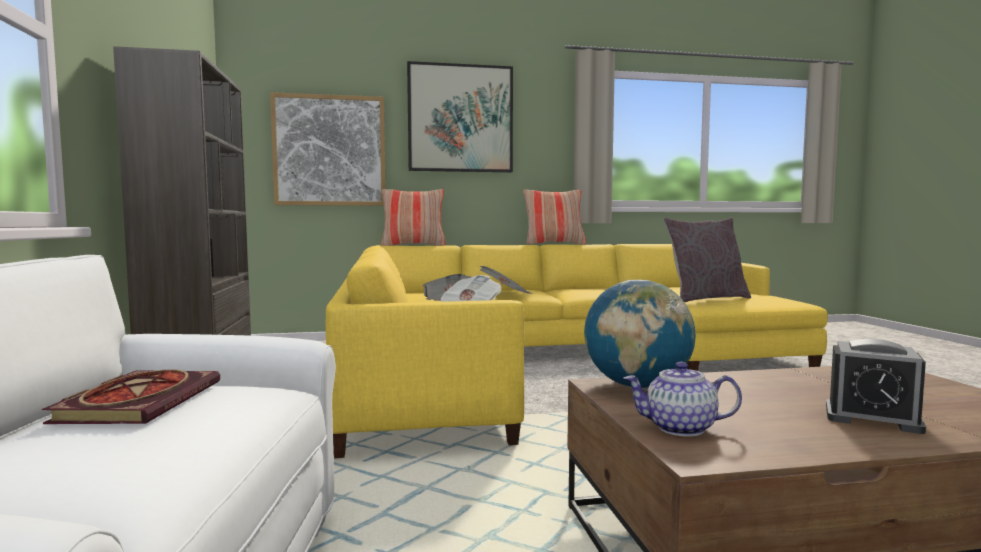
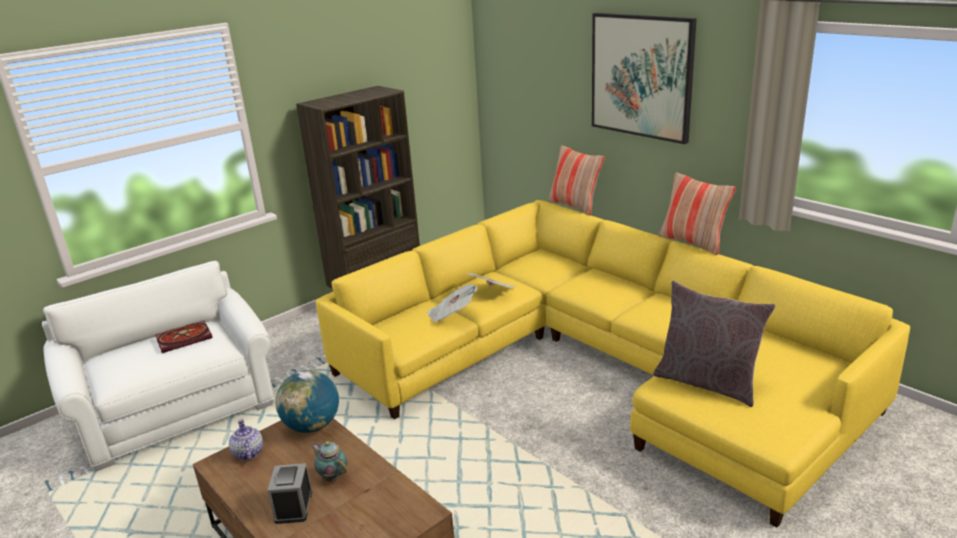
camera: 60 degrees right, 20 degrees up
picture [270,92,386,206] -> none
newspaper [480,266,532,294] -> none
none -> teapot [311,441,347,482]

